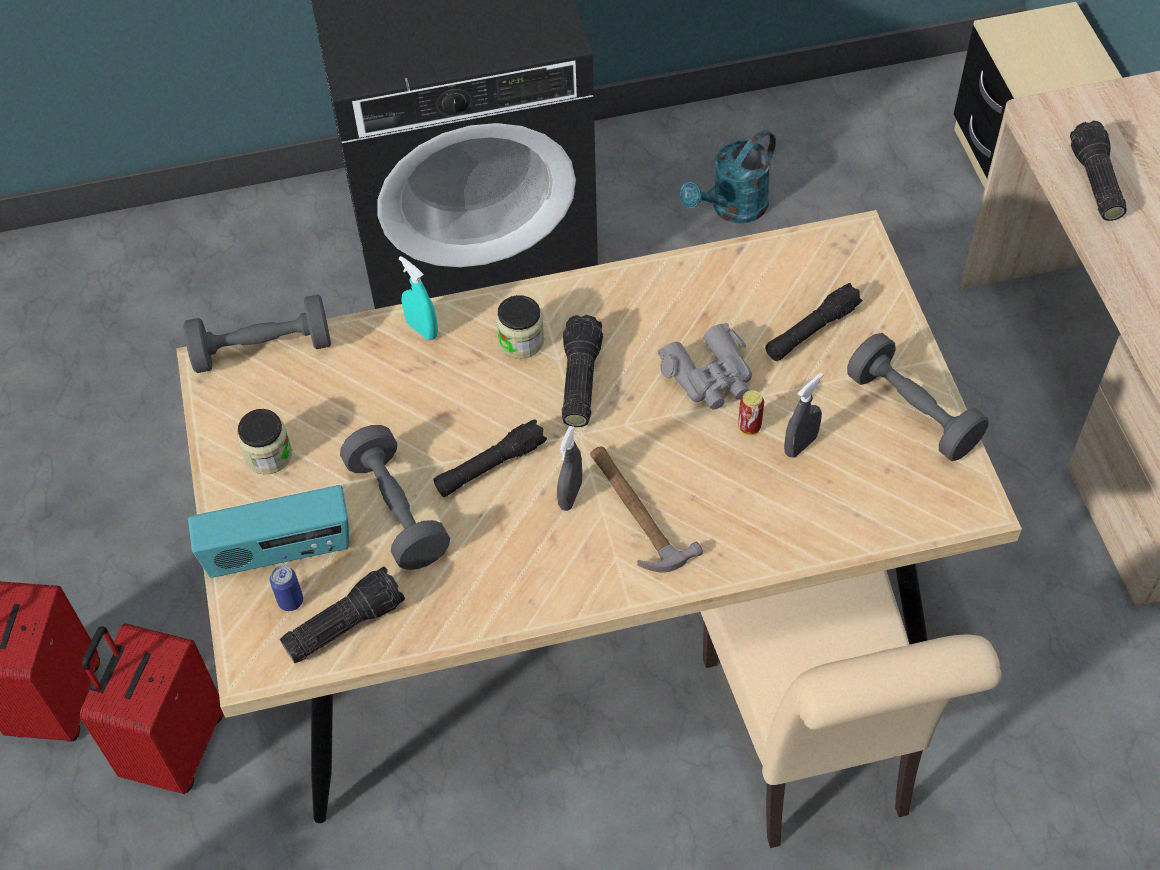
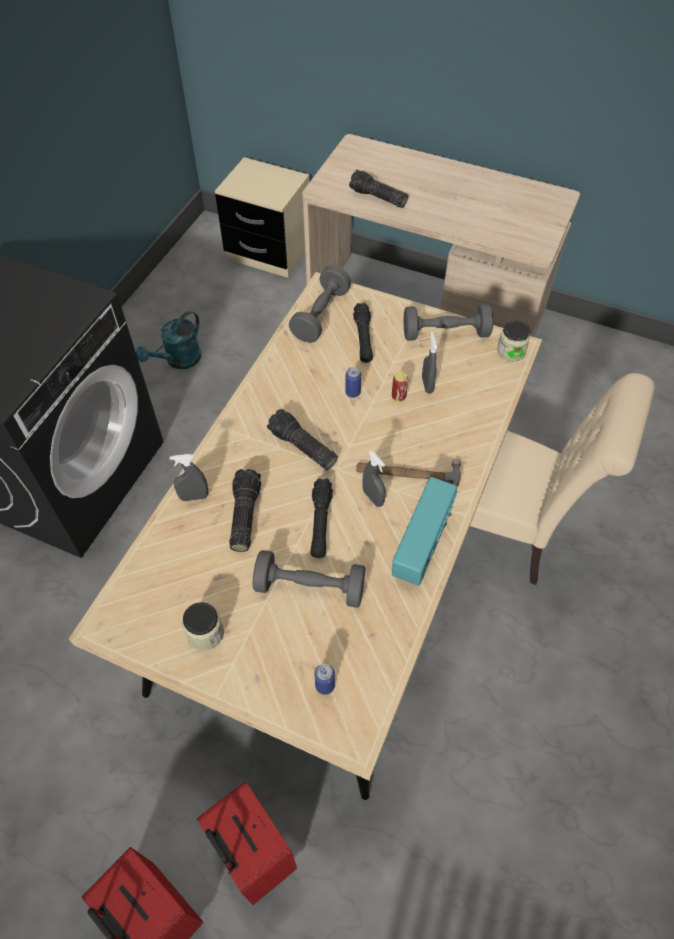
camera: 55 degrees left, 0 degrees up
grey dumbbell [184,295,331,373] -> grey dumbbell moved to [289,265,351,343]
radio [188,485,350,578] -> radio moved to [392,477,457,586]
flashlight [280,566,405,663] -> flashlight moved to [229,469,261,552]
turquoise spray bottle [399,256,438,340] -> grey spray bottle [170,454,208,501]
jar [496,295,544,359] -> jar moved to [497,321,530,361]
grey binoculars [658,323,752,410] -> can [345,367,361,398]
turquoise watering can [680,130,776,223] -> turquoise watering can turned 45 degrees clockwise [136,311,201,369]

